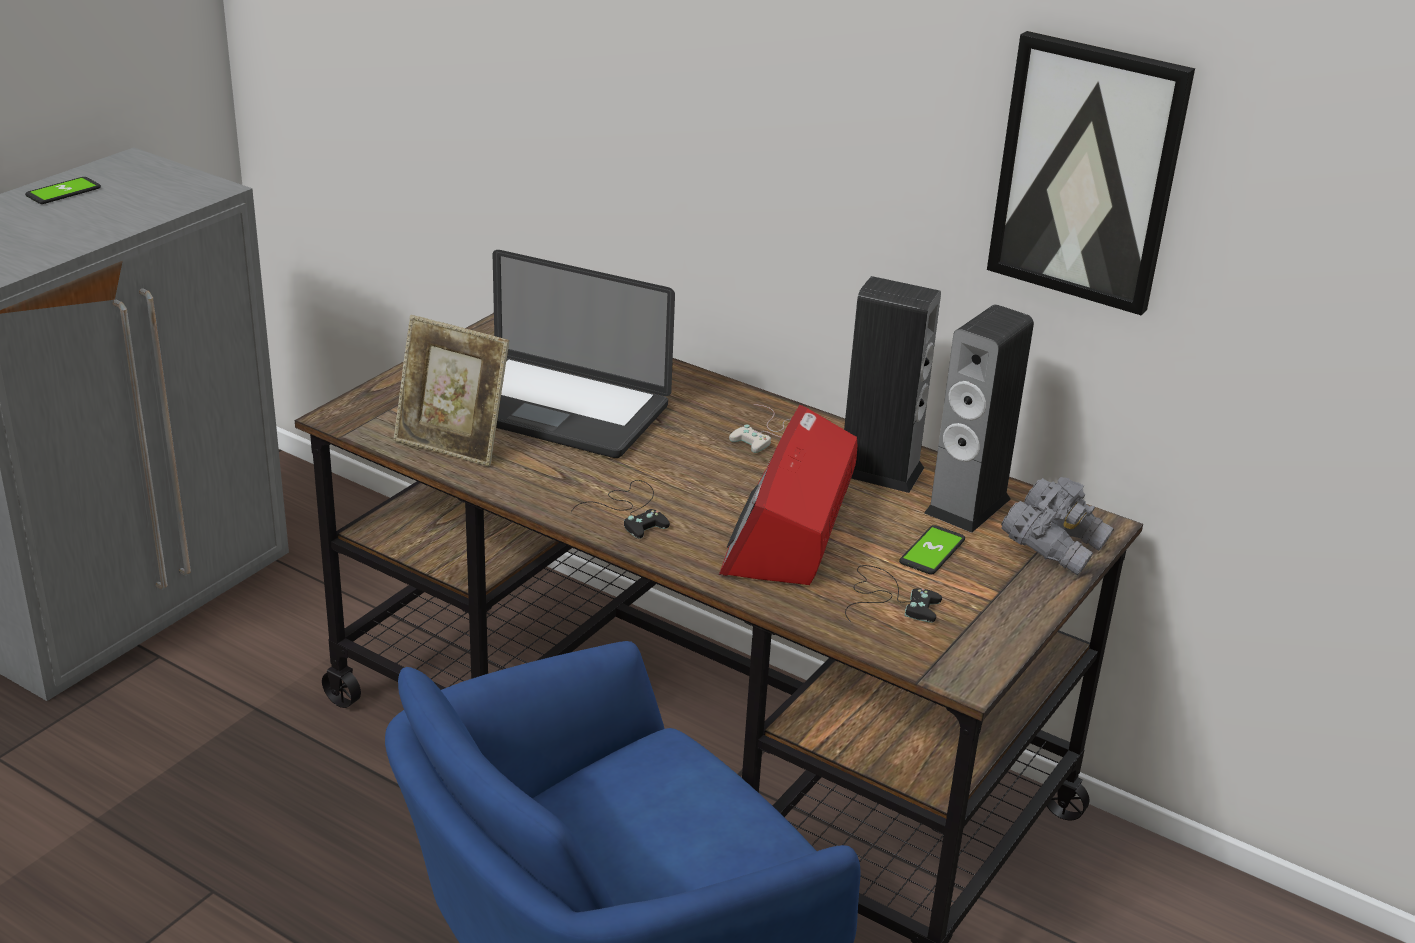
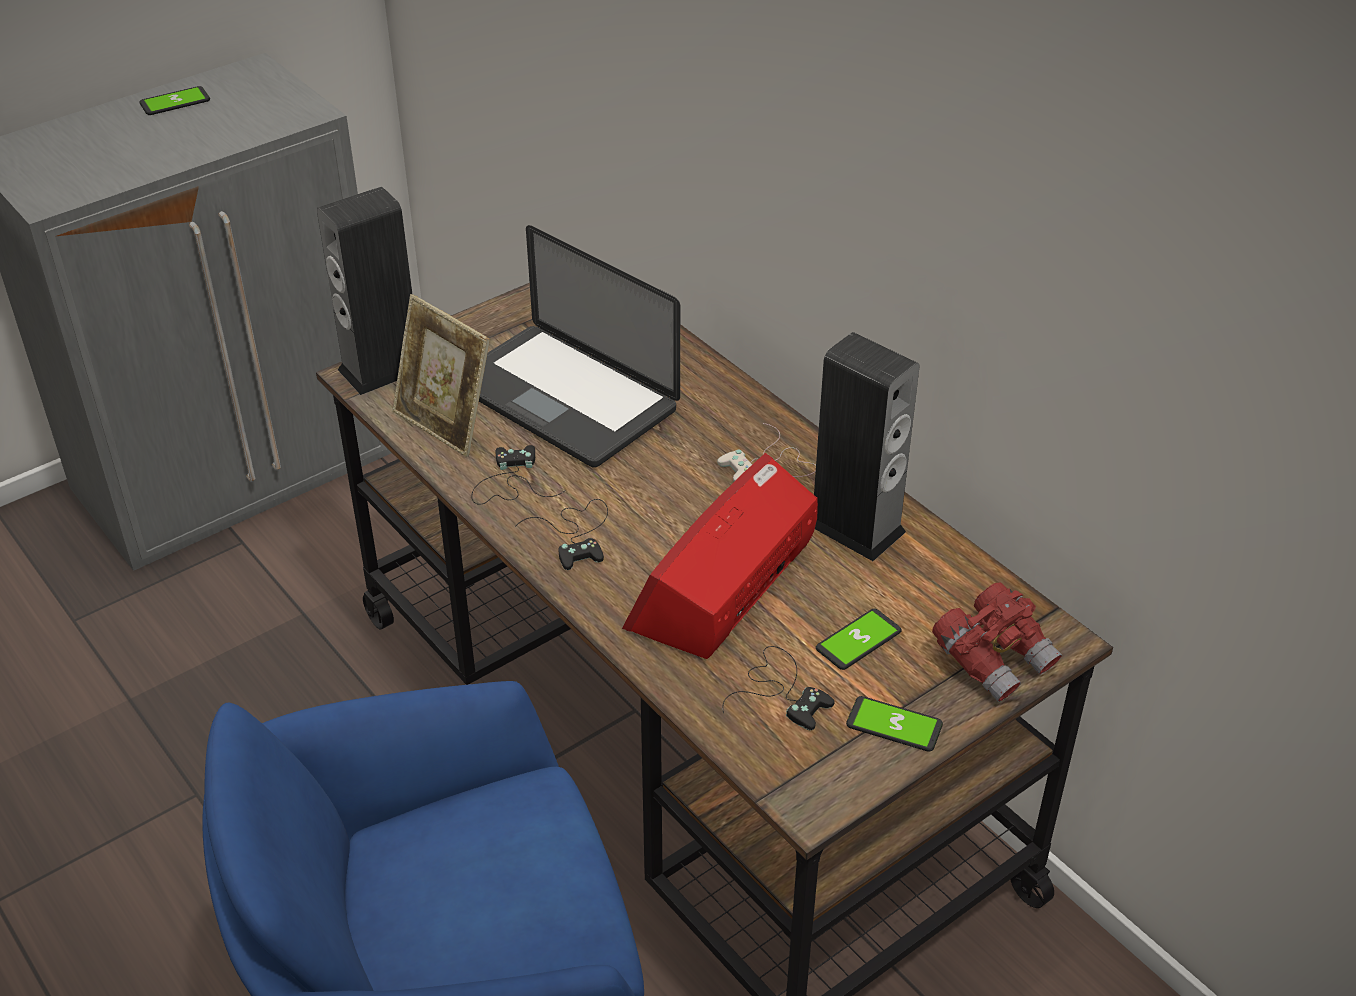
camera: 20 degrees right, 10 degrees up
speaker [924,304,1034,533] -> speaker moved to [317,187,412,395]
picture [987,31,1195,315] -> none
grey binoculars [1001,477,1114,576] -> red binoculars [932,583,1062,702]
none -> black game controller [472,445,566,504]
none -> phone [846,696,943,751]

